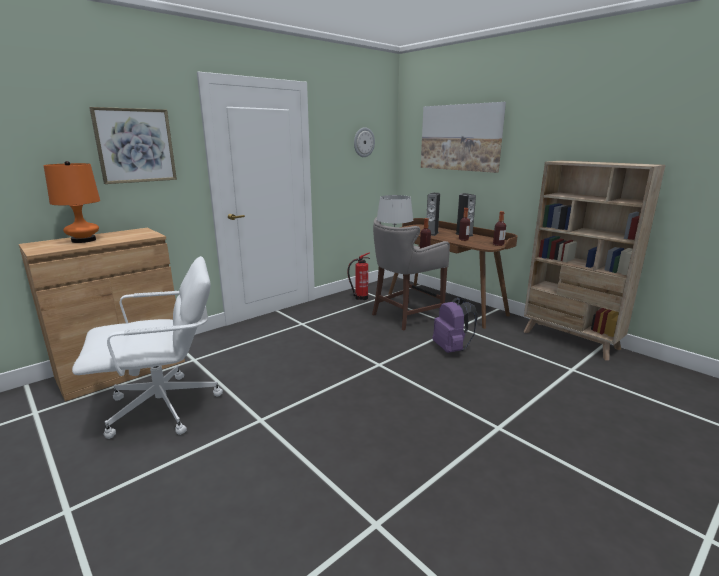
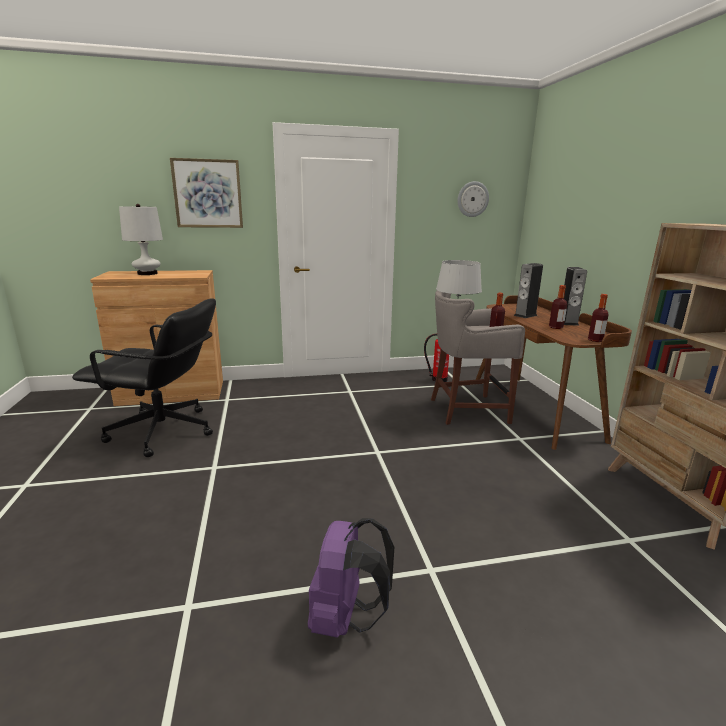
camera: 30 degrees right, 0 degrees up
orange table lamp [44,161,100,243] -> white table lamp [119,204,163,275]
white office chair [72,256,223,439] -> black office chair [72,298,216,457]
picture [421,102,506,173] -> none
purple backpack [432,297,478,353] -> purple backpack moved to [308,518,394,638]

